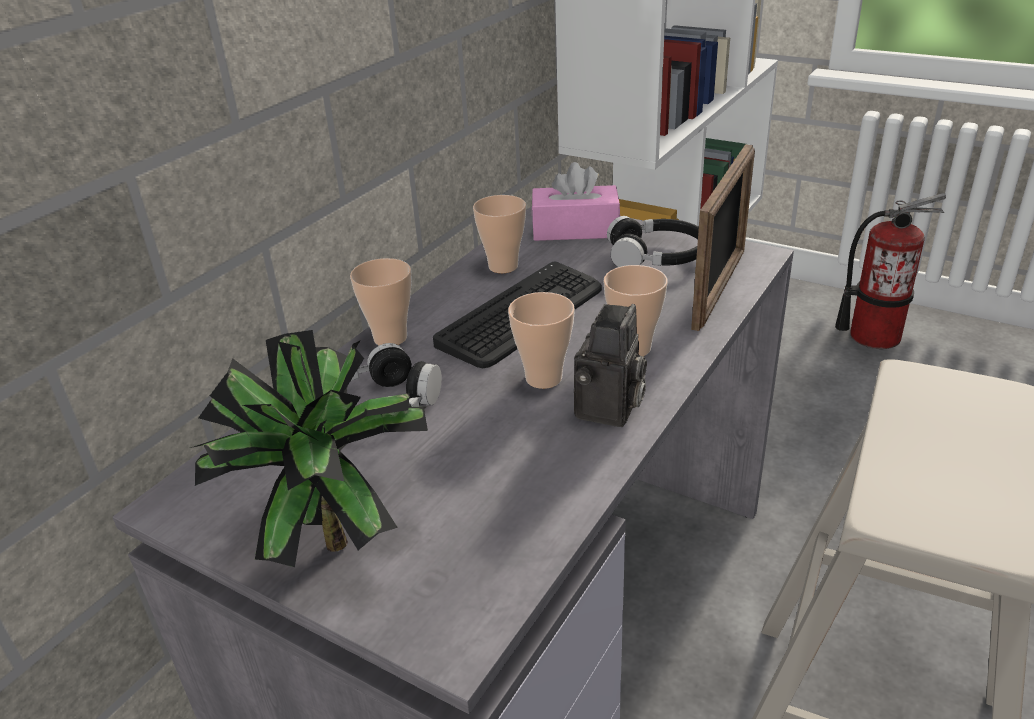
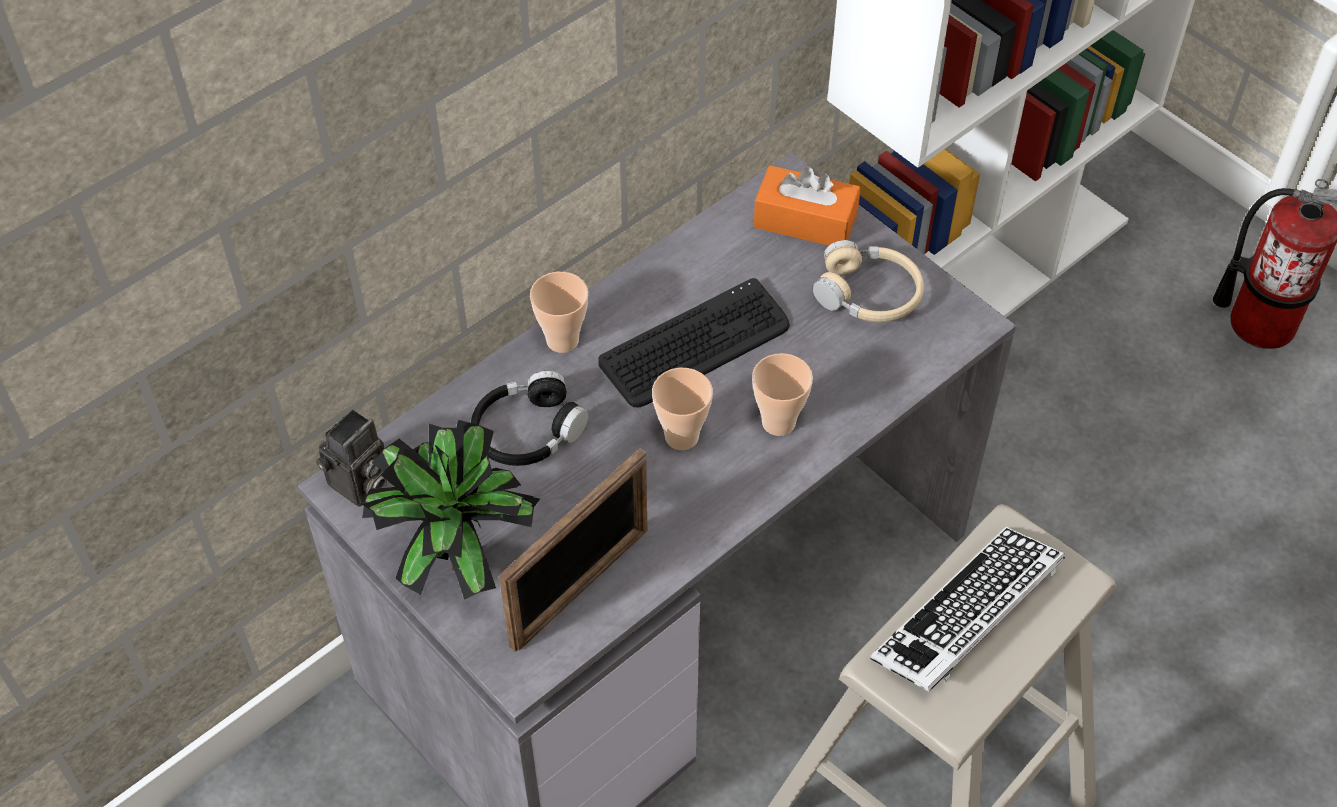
camera: 15 degrees right, 20 degrees up
cup [473,195,526,273] -> none
pink tissue box [532,162,620,241] -> orange tissue box [754,165,860,246]
camera [574,304,647,427] -> camera moved to [316,409,387,507]
black headphones [607,216,699,267] -> beige headphones [813,240,924,322]
picture frame [691,144,755,331] -> picture frame moved to [499,448,647,652]
none -> keyboard [870,527,1065,692]

